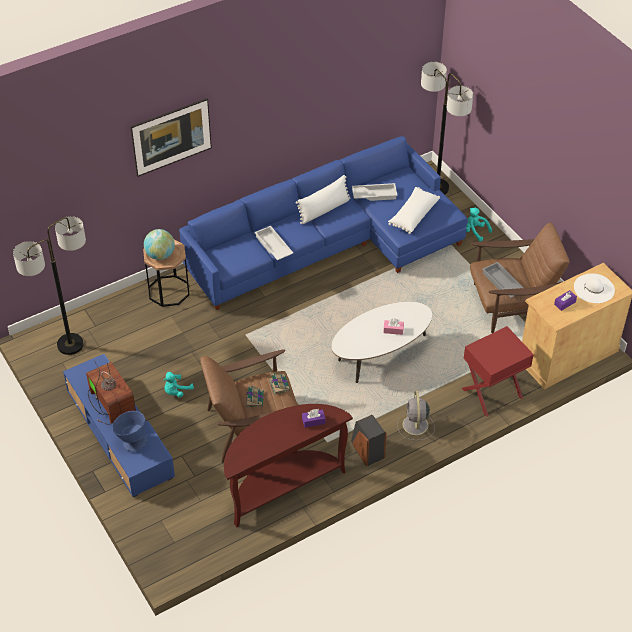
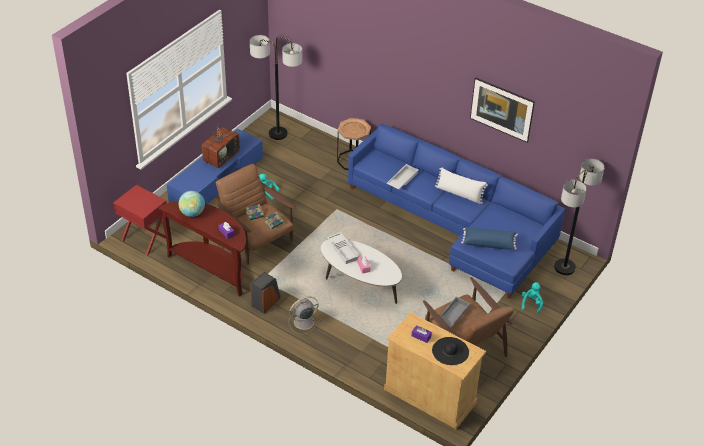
camera: 65 degrees right, 5 degrees down
blue bowl [112,411,148,451] -> none
picture [130,98,212,177] -> picture moved to [470,78,535,143]
globe [144,229,175,260] -> globe moved to [179,191,205,217]
white tray [352,183,397,201] -> white tray moved to [327,232,359,264]
white pillow [388,187,440,234] -> blue pillow [461,227,518,250]
red nightstand [462,326,534,417] -> red nightstand moved to [113,185,167,256]
white hat [574,273,615,303] -> black hat [432,337,469,365]

